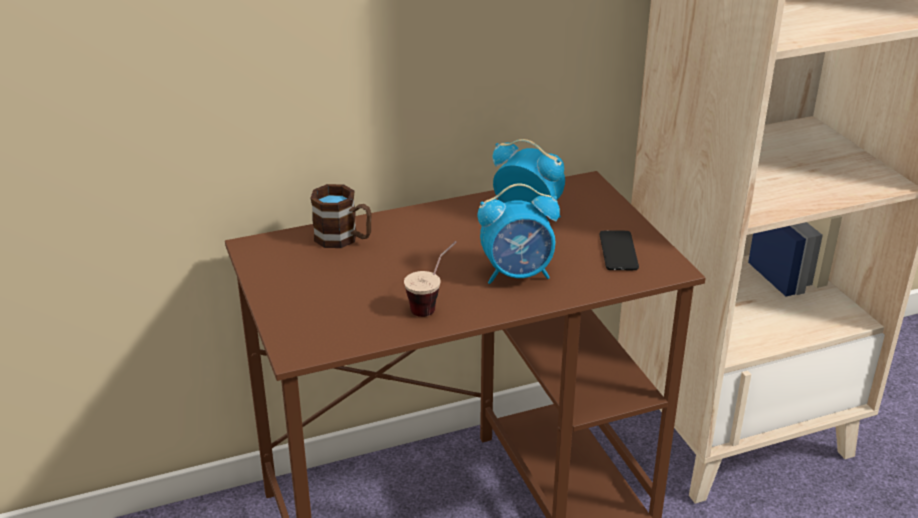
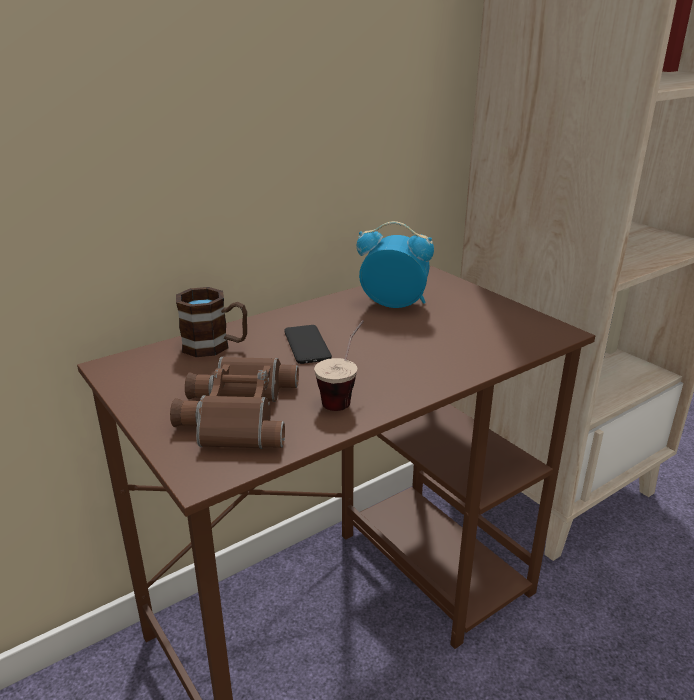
camera: 15 degrees left, 5 degrees down
alarm clock [478,183,560,284] -> none
phone [600,231,639,270] -> phone moved to [284,325,332,364]
none -> brown binoculars [170,357,299,449]

